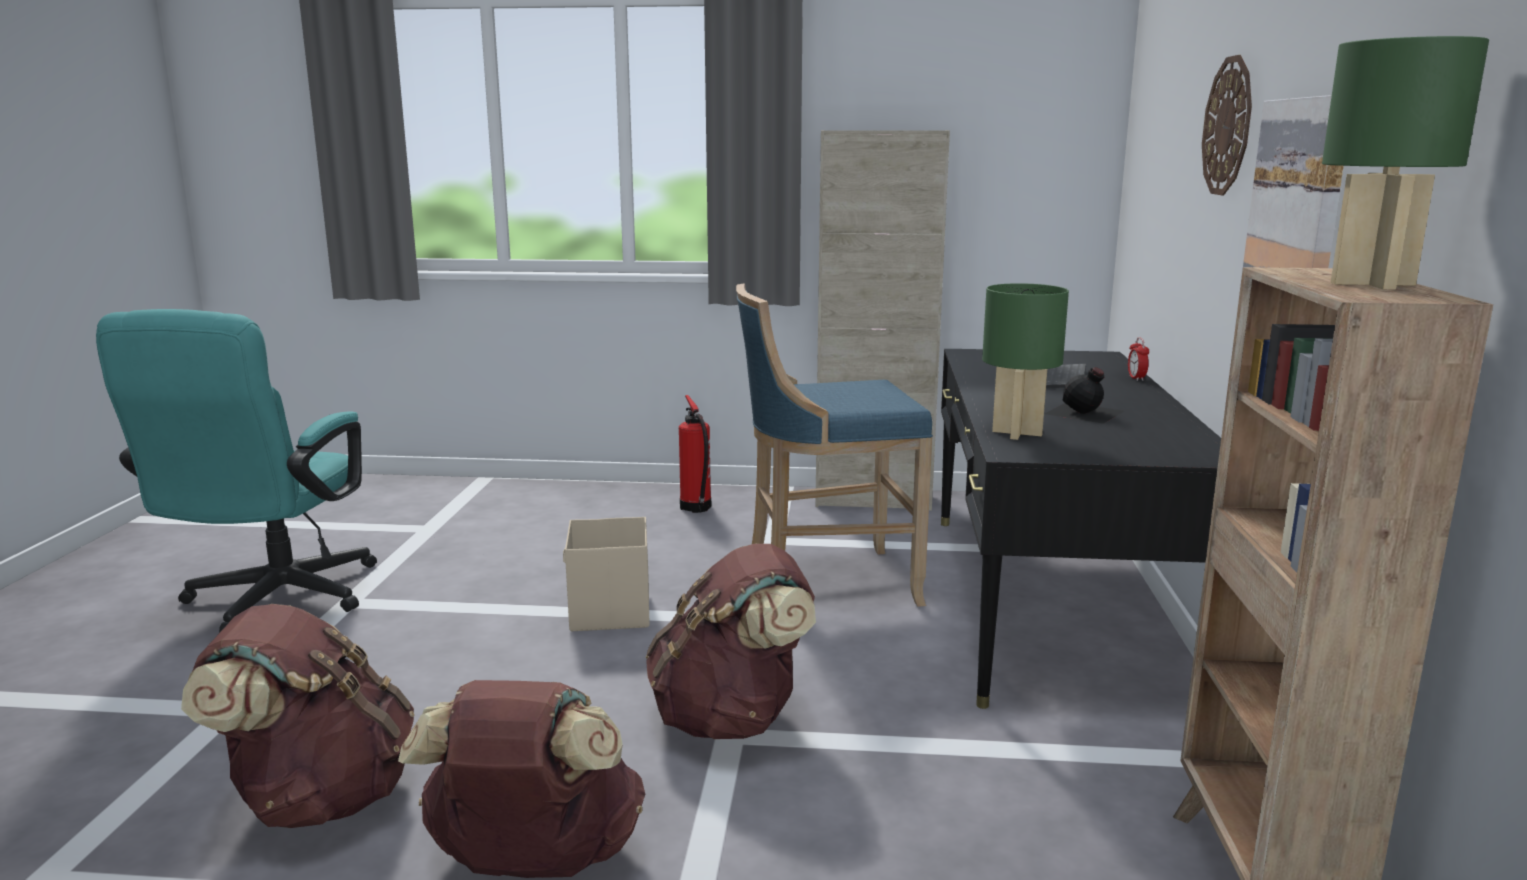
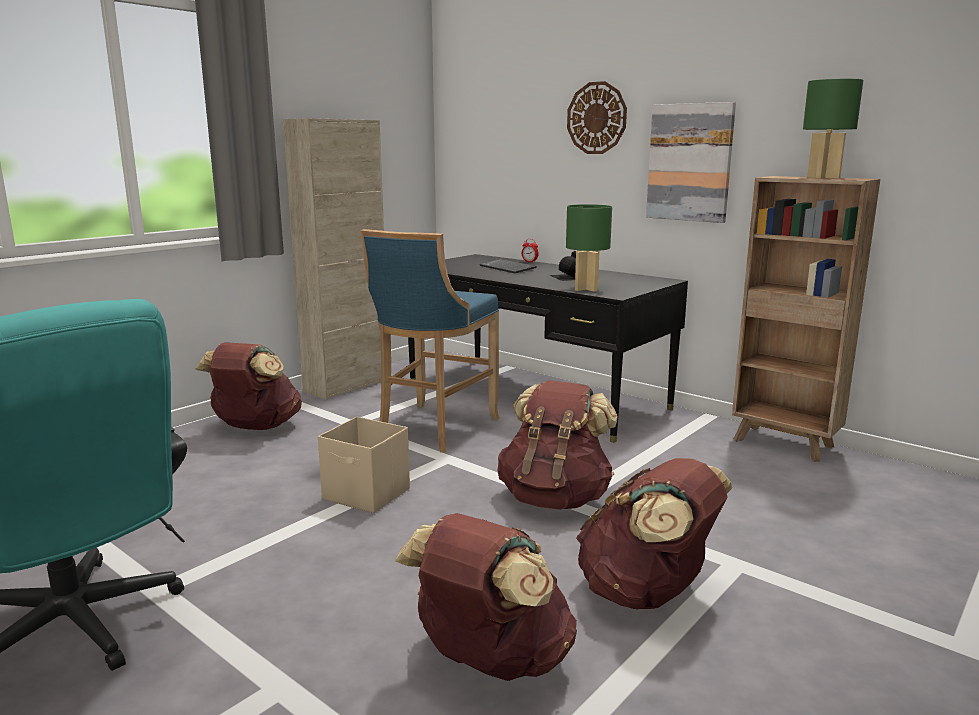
camera: 55 degrees left, 0 degrees up
fire extinguisher [679,395,711,513] -> brown backpack [195,343,302,430]

